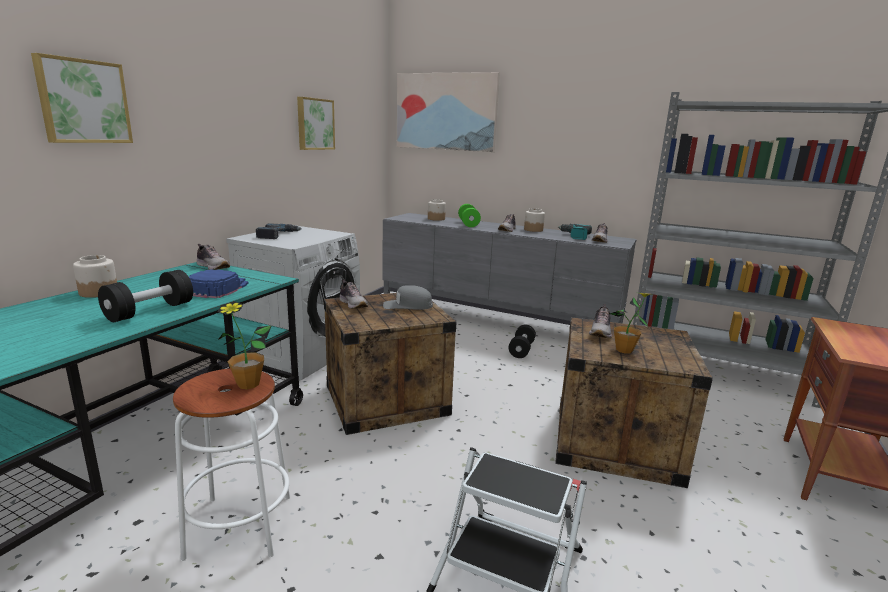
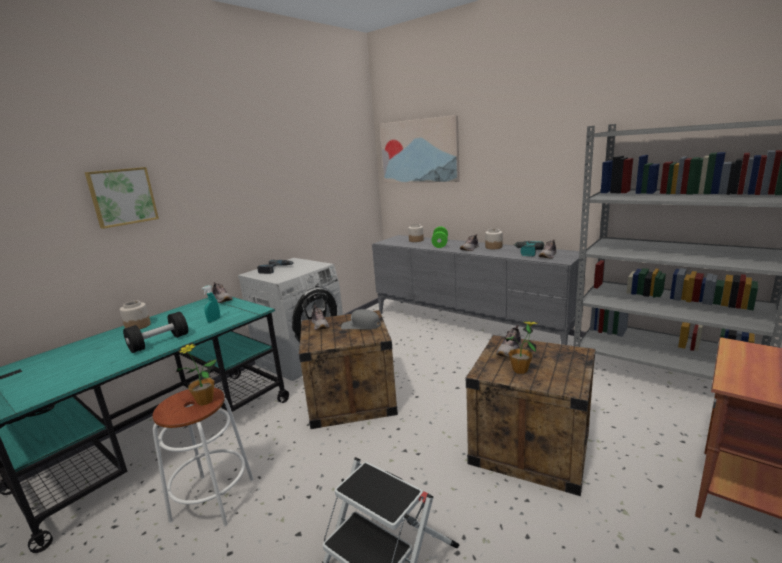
camera: 15 degrees right, 0 degrees up
blue cap [189,269,249,298] -> turquoise spray bottle [201,285,220,323]
picture [297,97,335,150] -> none
black dumbbell [508,325,536,358] -> none

